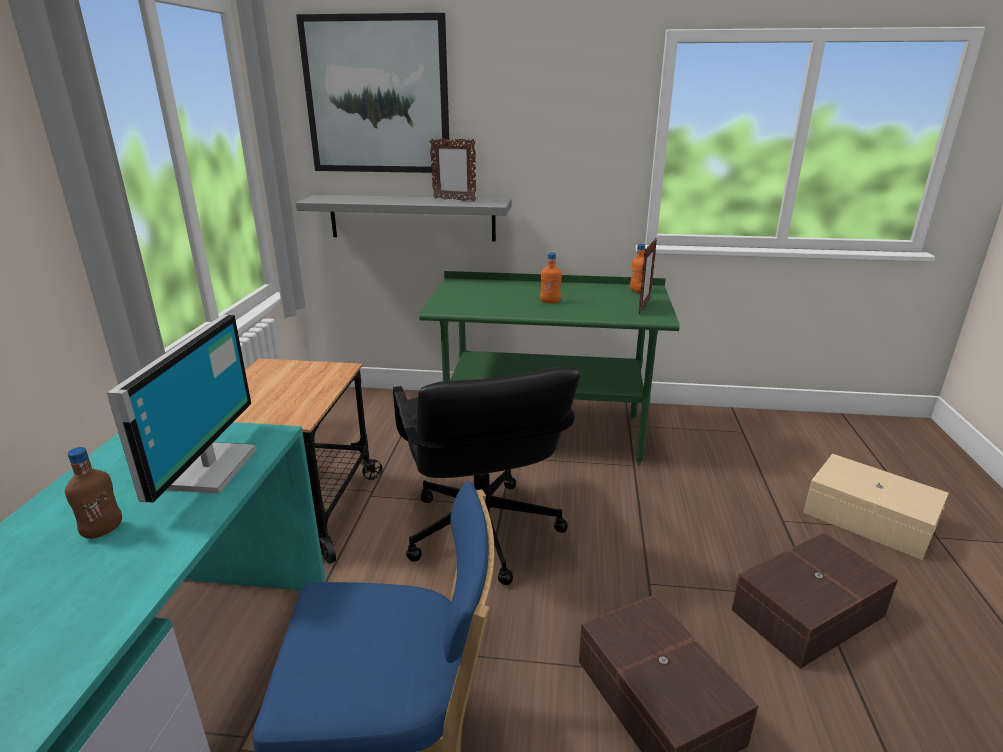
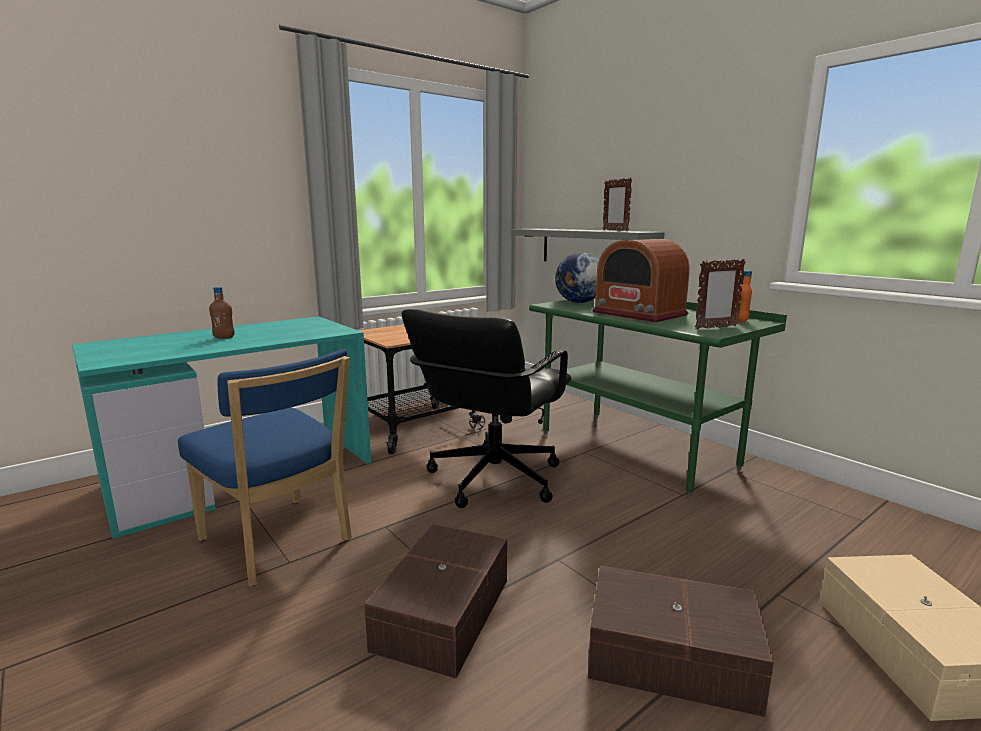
camera: 45 degrees right, 10 degrees down
monitor [107,315,257,503] -> none
picture [296,13,450,173] -> none
orange bottle [540,252,562,304] -> radio [592,239,690,322]
none -> globe [555,252,599,303]

